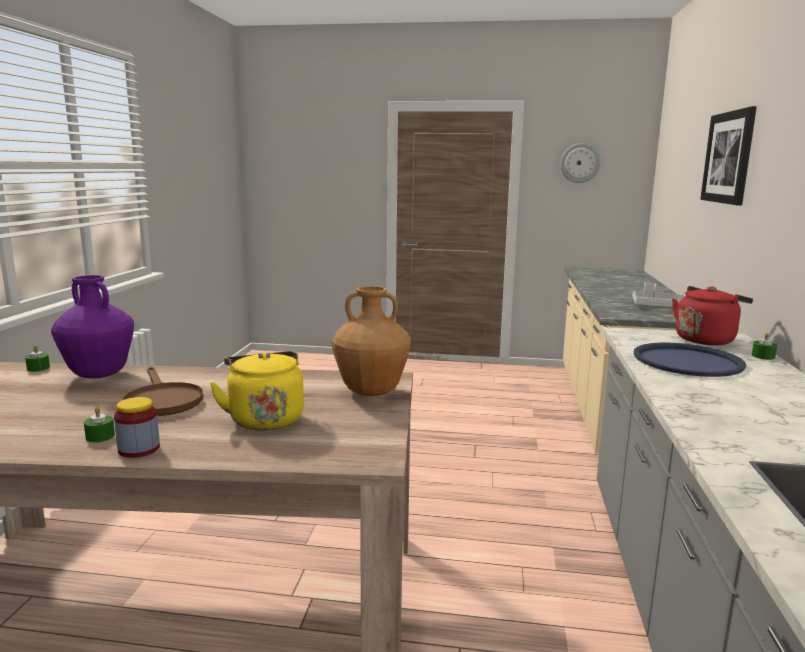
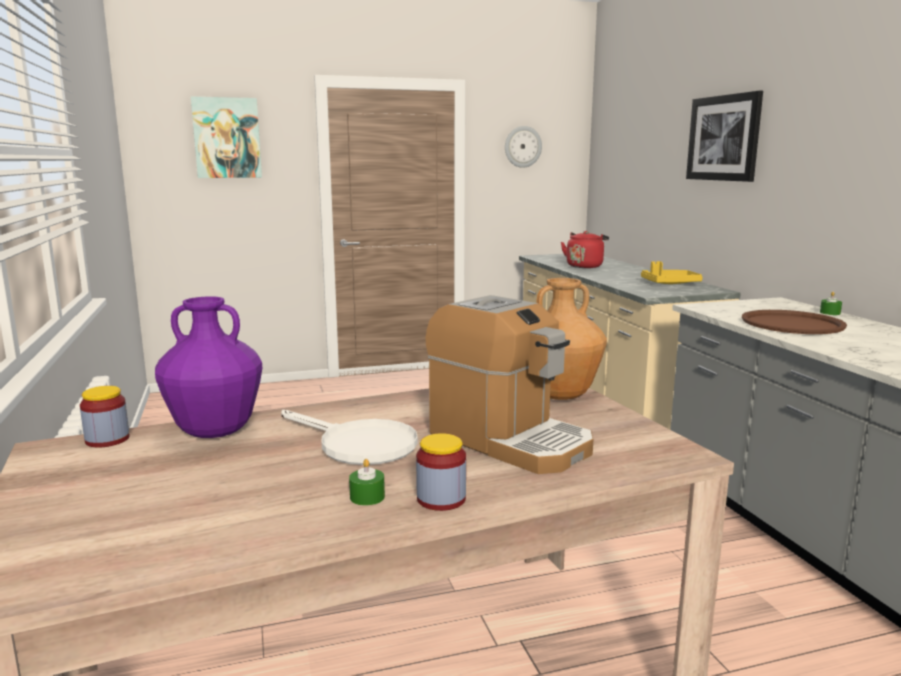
camera: 25 degrees left, 0 degrees up
green candle [25,345,50,372] -> jar [80,386,130,447]
brown frying pan [123,367,203,416] -> white frying pan [281,410,418,465]
yellow kettle [210,351,304,430] -> coffee machine [425,295,593,474]
grey tray [632,283,685,308] -> yellow tray [641,261,703,284]
blue tray [634,343,746,377] -> brown tray [742,310,847,334]
red kettle [672,286,753,345] -> red kettle moved to [561,231,609,268]
none -> picture [191,96,262,178]

